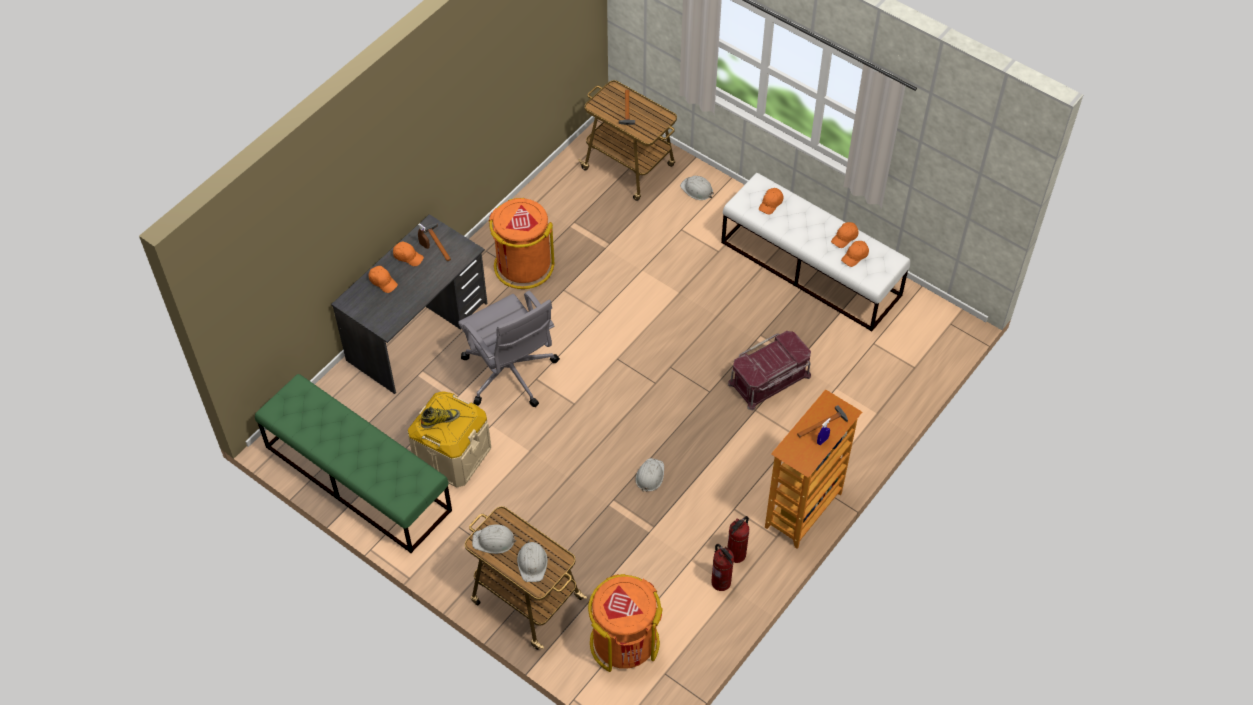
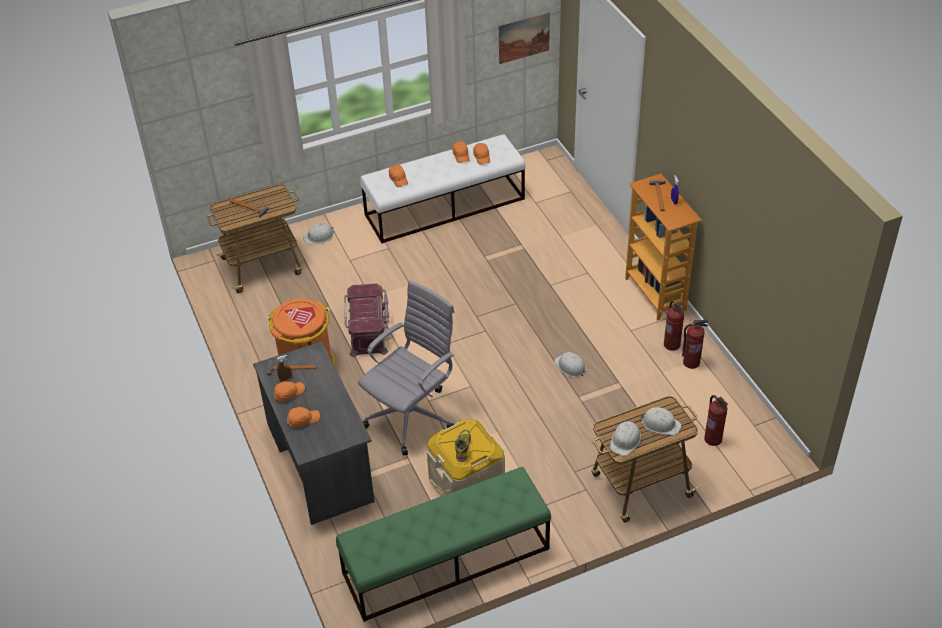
camera: 60 degrees left, 10 degrees down
grey office chair [458,291,560,407] -> grey office chair turned 45 degrees counterclockwise [358,281,455,456]
orange trash can [588,574,663,672] -> fire extinguisher [704,395,728,446]
red storage box [728,331,811,410] -> red storage box moved to [344,283,389,357]
none -> picture [499,12,550,64]

